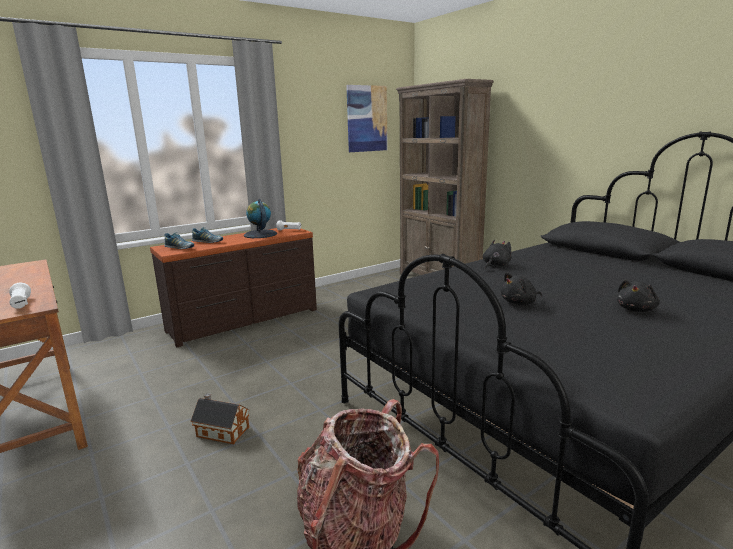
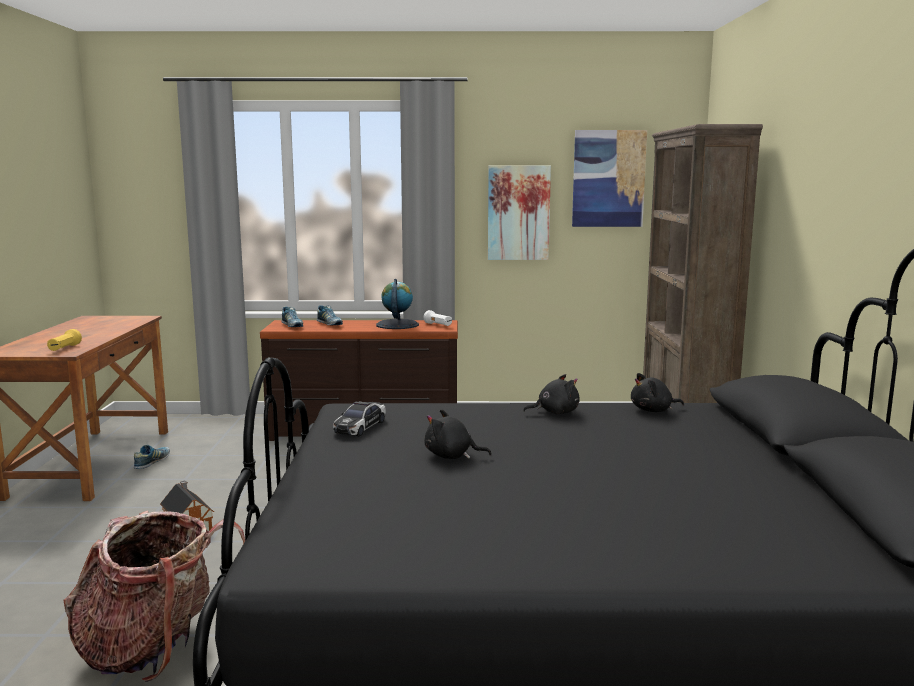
camera: 35 degrees right, 5 degrees down
white flashlight [9,283,31,309] -> yellow flashlight [47,329,82,351]
black plush toy [617,279,660,312] -> black plush toy moved to [631,373,684,412]
none -> shoe [134,445,170,469]
none -> toy car [333,401,386,437]
none -> picture [488,166,551,260]

